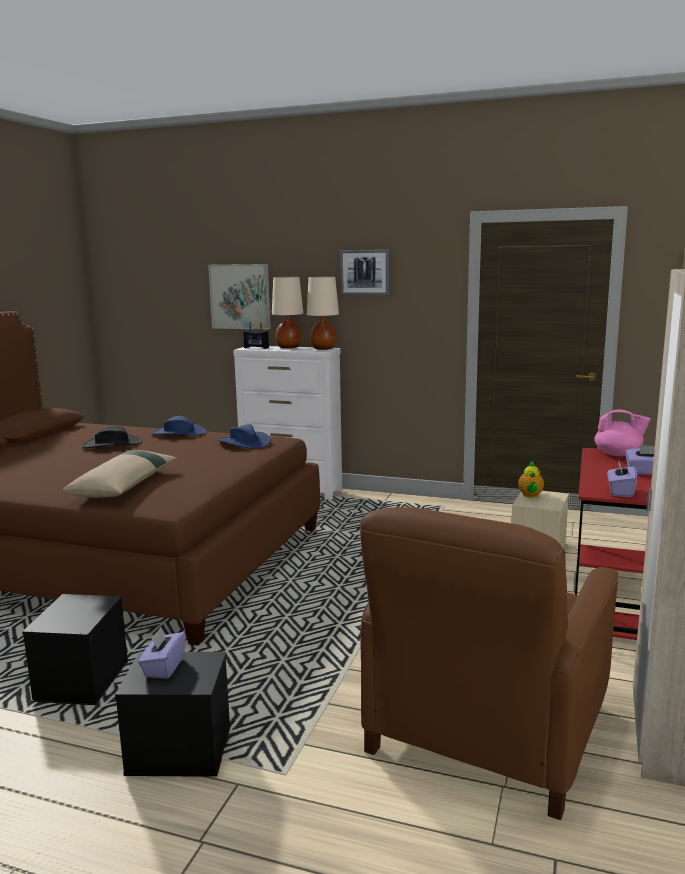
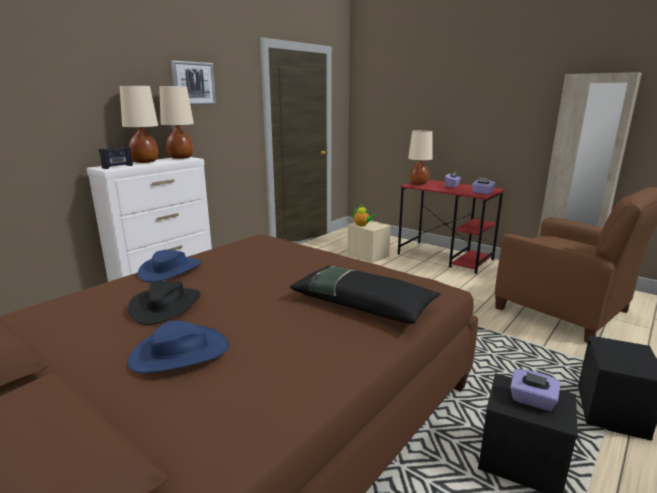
camera: 70 degrees left, 5 degrees up
beige pillow [63,450,177,498] -> black pillow [290,266,441,324]
purple tissue box [138,627,186,679] -> purple tissue box moved to [510,369,561,411]
picture [208,264,271,330] -> none
blue hat [218,424,271,449] -> blue hat moved to [127,321,229,373]
pink teapot [595,410,651,456] -> beige table lamp [408,130,433,185]

